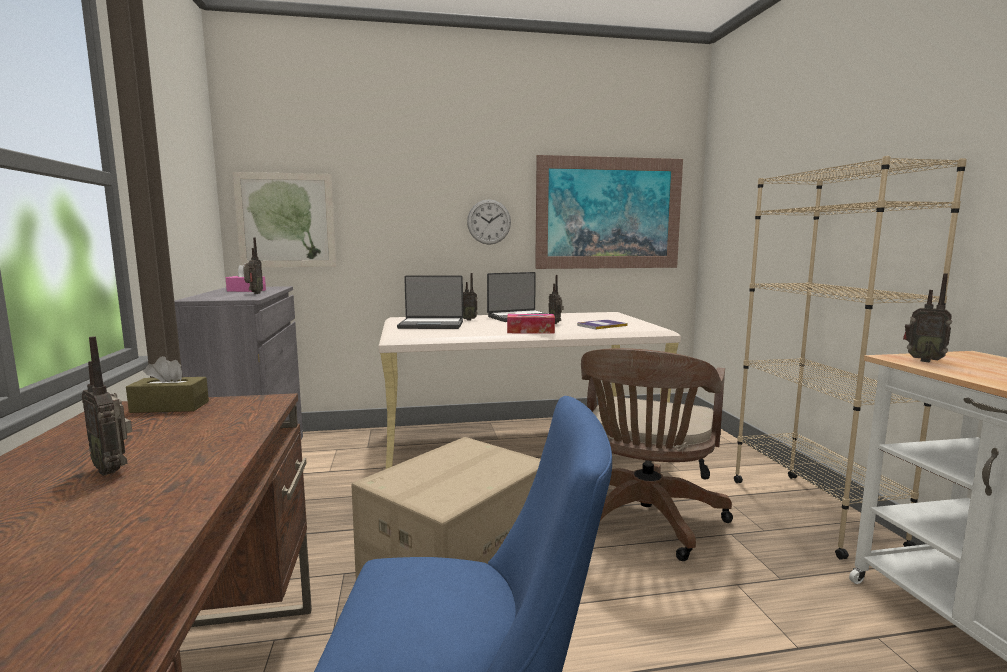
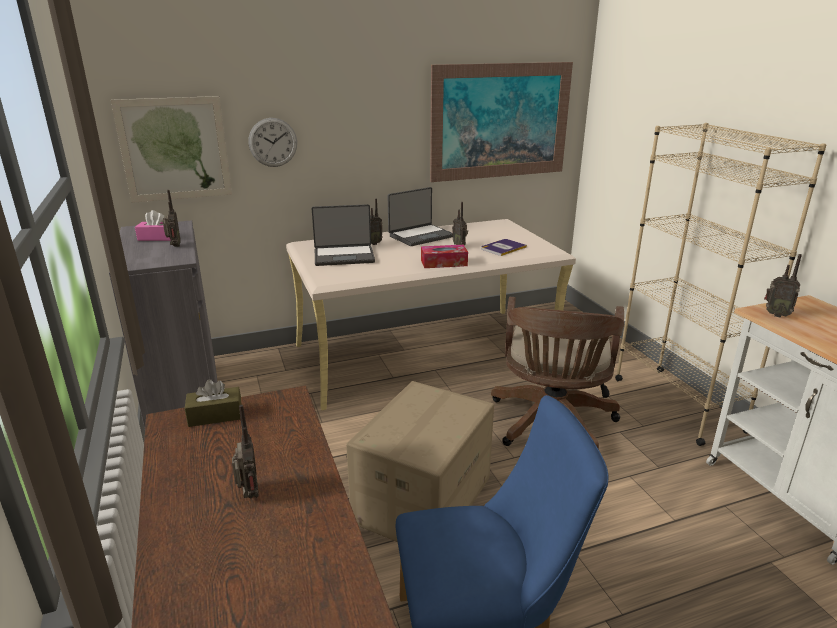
camera: 10 degrees left, 15 degrees up
radio [82,336,132,476] -> radio turned 135 degrees counterclockwise [232,405,259,499]
wall clock [467,199,511,245] -> wall clock moved to [248,118,297,167]

